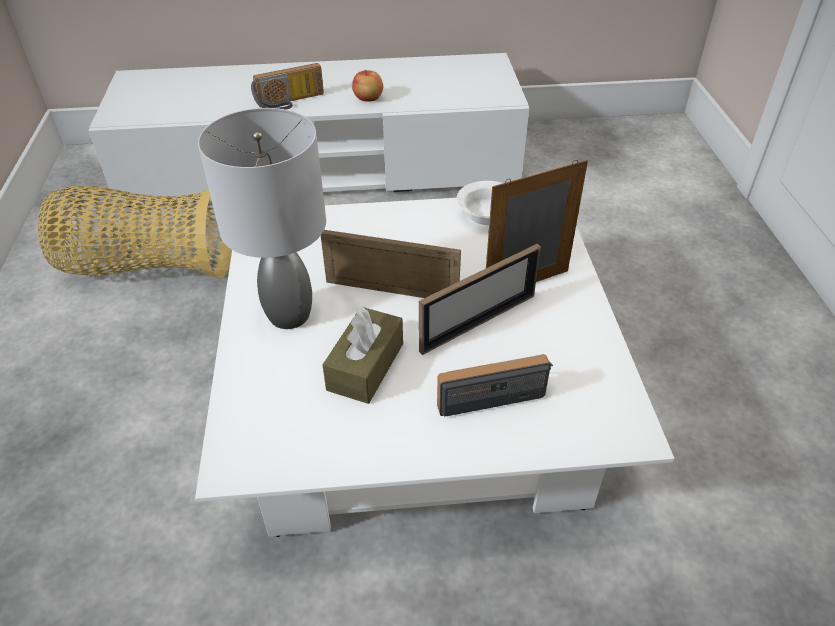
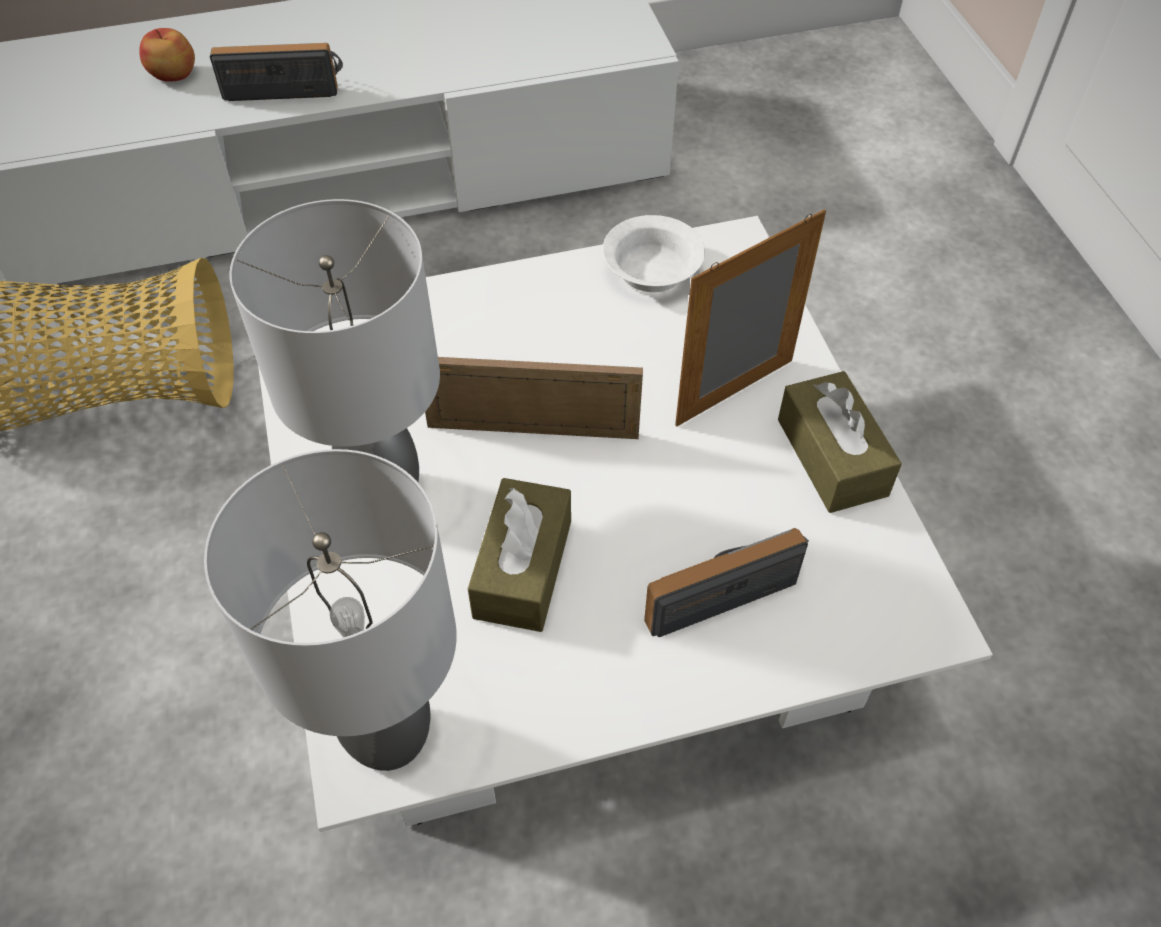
camera: 10 degrees left, 10 degrees up
radio [251,63,324,110] -> radio turned 150 degrees counterclockwise [210,43,343,101]
apple [352,70,383,102] -> apple moved to [139,28,195,82]
picture frame [419,244,541,355] -> none
none -> grey table lamp [204,449,457,771]
none -> brown tissue box [778,371,902,513]

